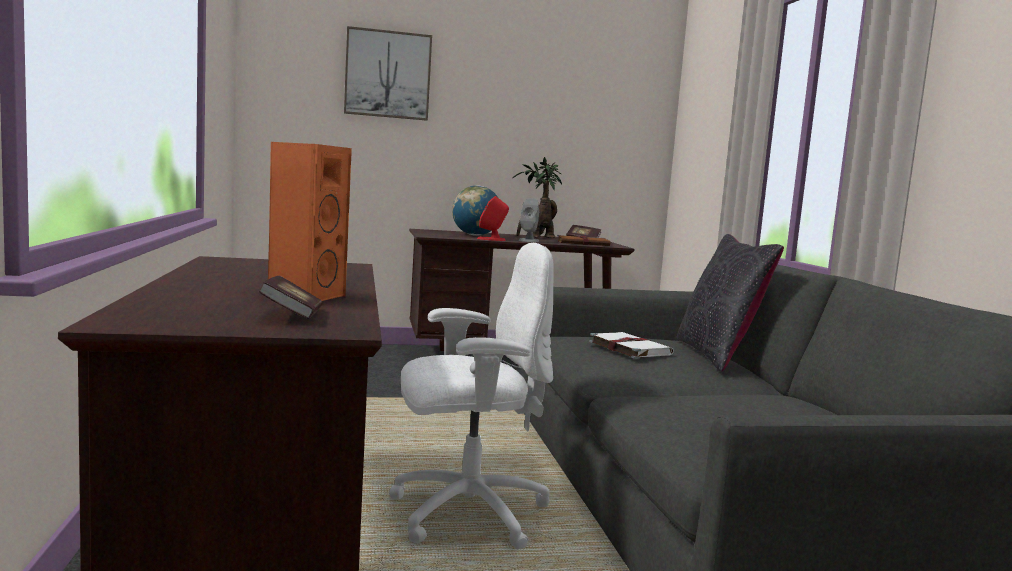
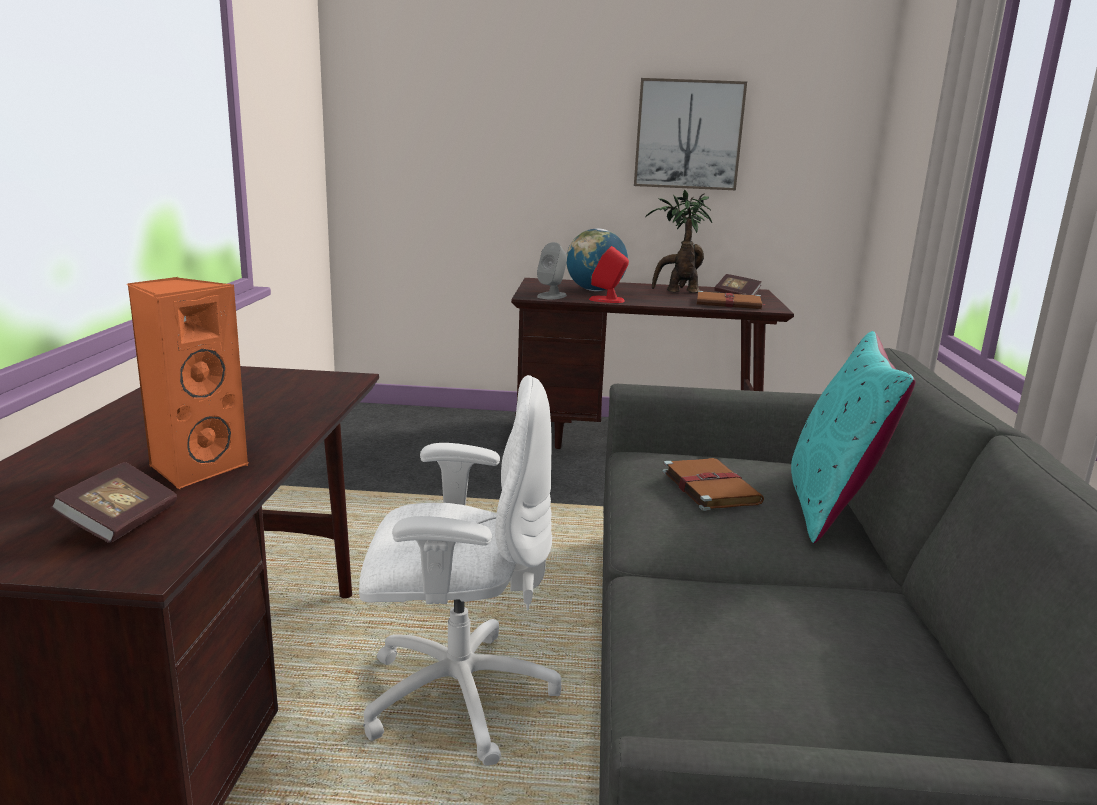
camera: 15 degrees right, 10 degrees up
picture [344,26,432,121] -> picture moved to [634,78,747,190]
grey speaker [518,198,539,242] -> grey speaker moved to [537,242,567,300]
white book [589,332,674,359] -> brown book [662,458,764,511]
black pillow [677,234,784,372] -> turquoise pillow [791,331,916,543]

